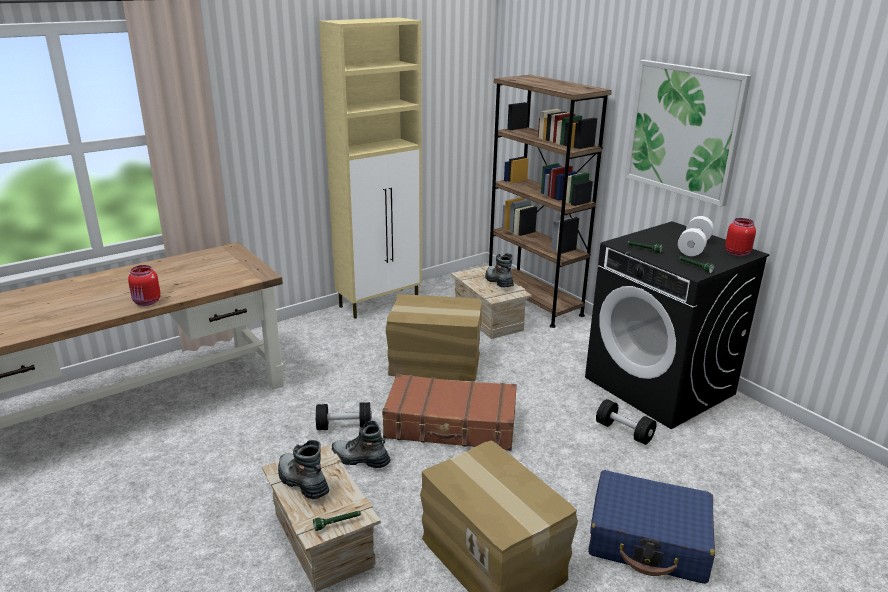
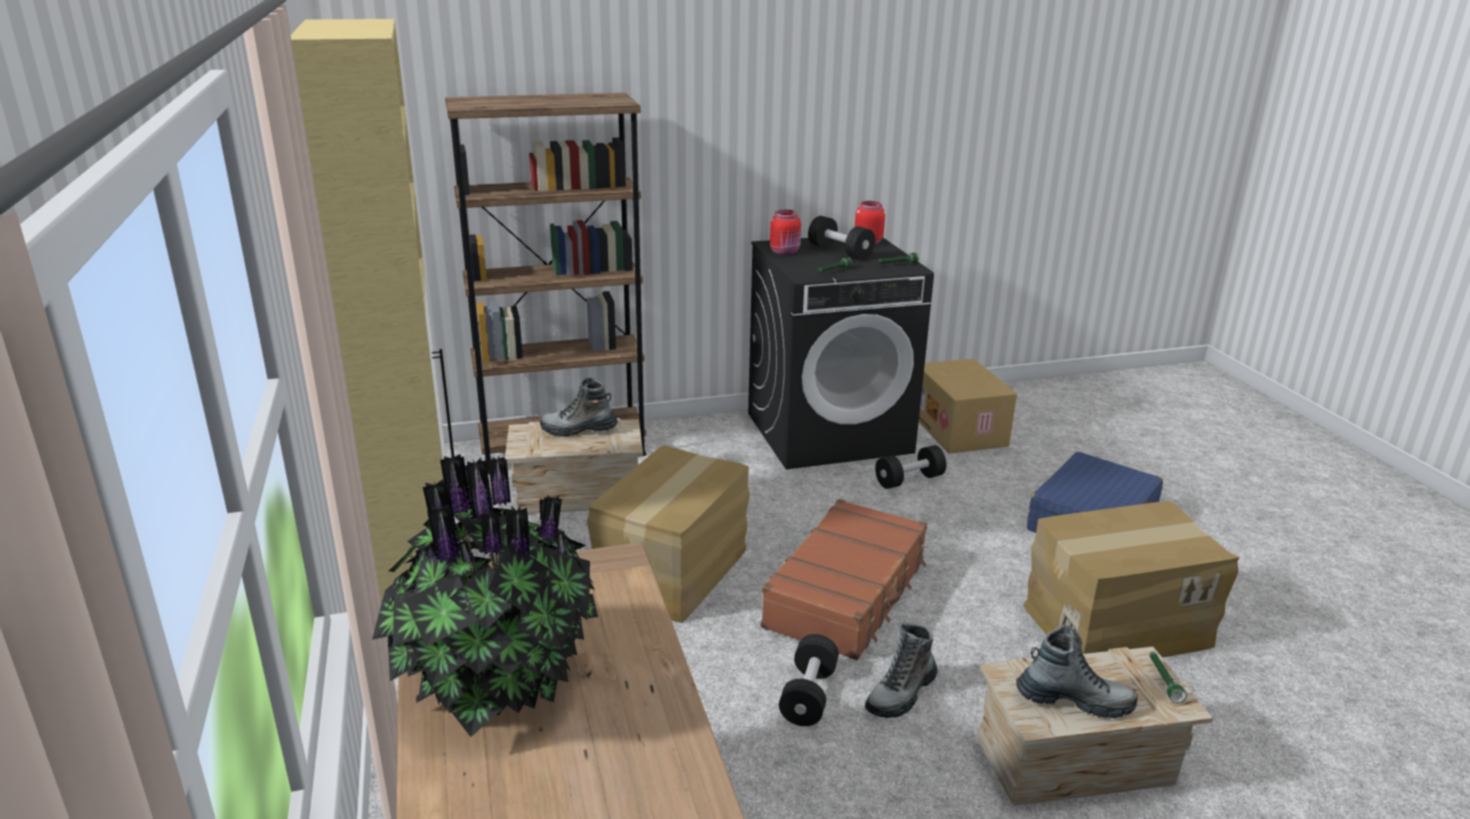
camera: 70 degrees left, 0 degrees up
red jar [128,265,161,306] -> red jar moved to [770,210,801,255]
boot [278,440,329,499] -> boot turned 150 degrees counterclockwise [1016,625,1138,718]
picture [625,60,751,207] -> none
white dumbbell [678,216,714,256] -> black dumbbell [808,216,875,260]
none -> potted plant [372,454,598,737]
none -> cardboard box [919,359,1017,454]

